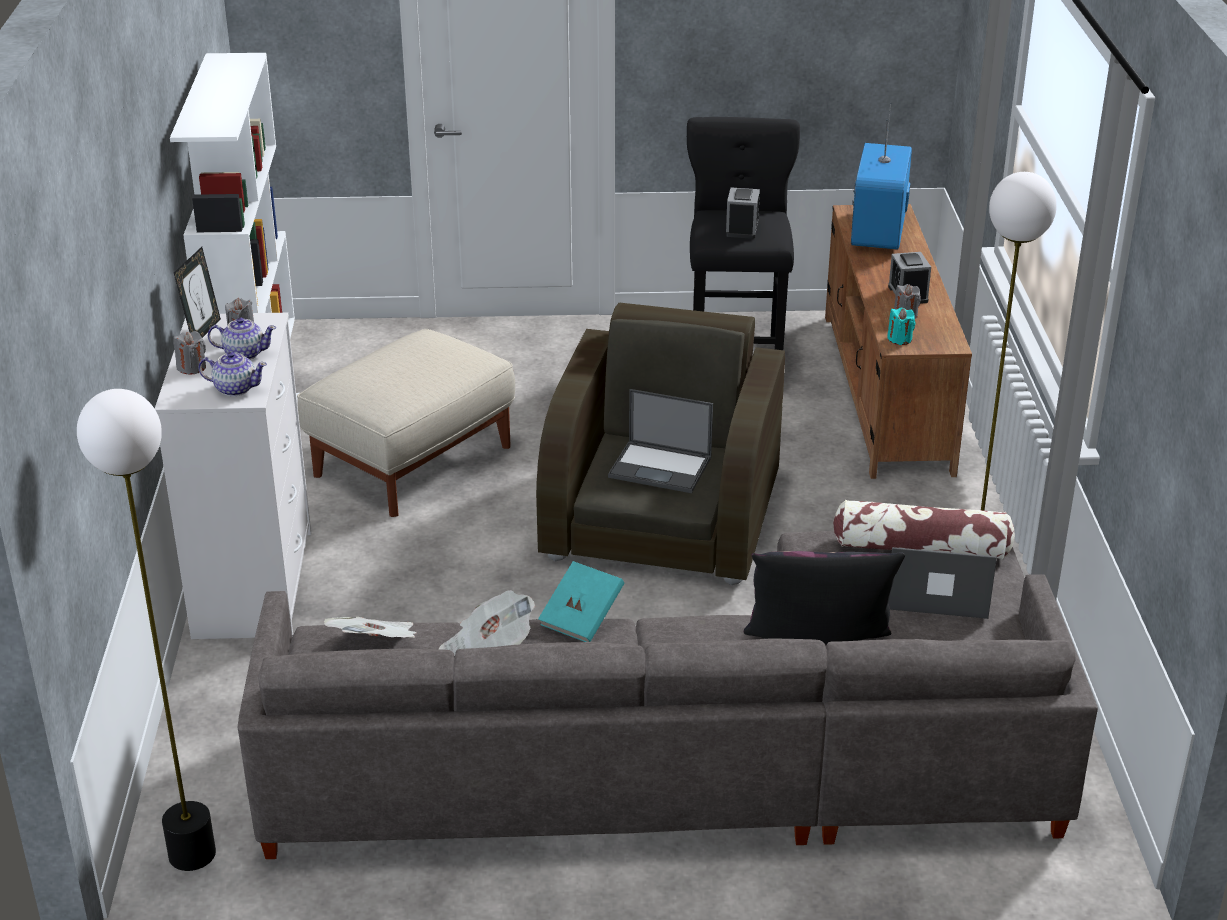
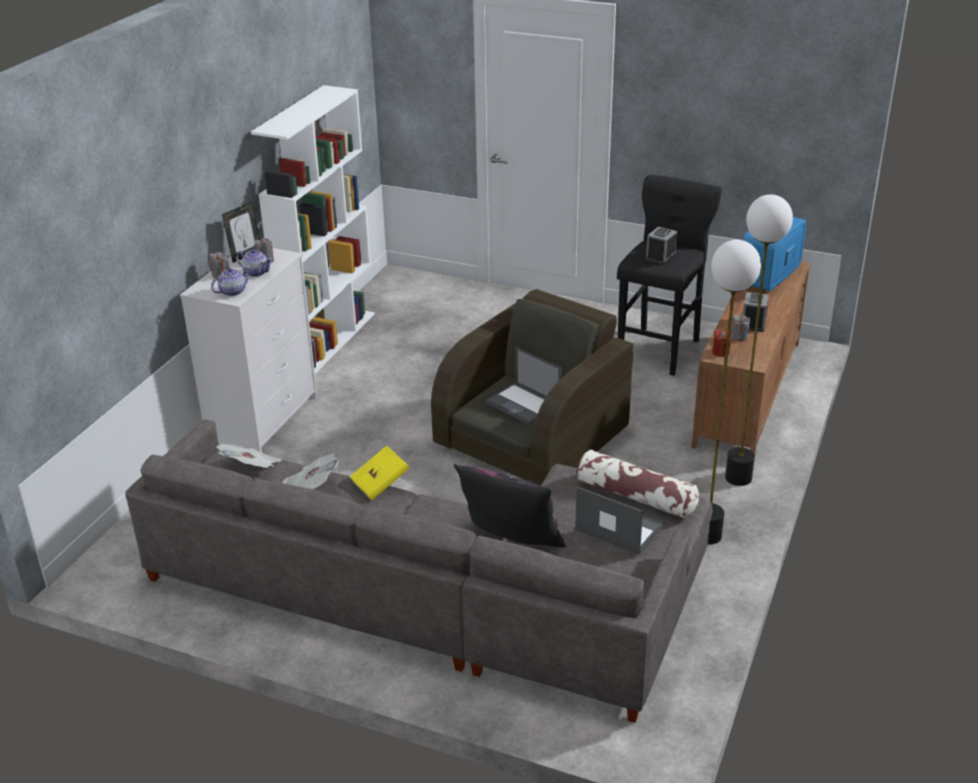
camera: 25 degrees right, 0 degrees up
floor lamp [77,389,216,871] -> floor lamp moved to [725,194,793,486]
teapot [198,352,267,396] -> teapot turned 75 degrees counterclockwise [211,267,250,296]
beige ottoman [297,329,515,517] -> none
turquoise book [538,561,624,642] -> yellow book [350,446,409,500]
turquoise candle [887,308,915,345] -> red candle [712,329,732,357]

